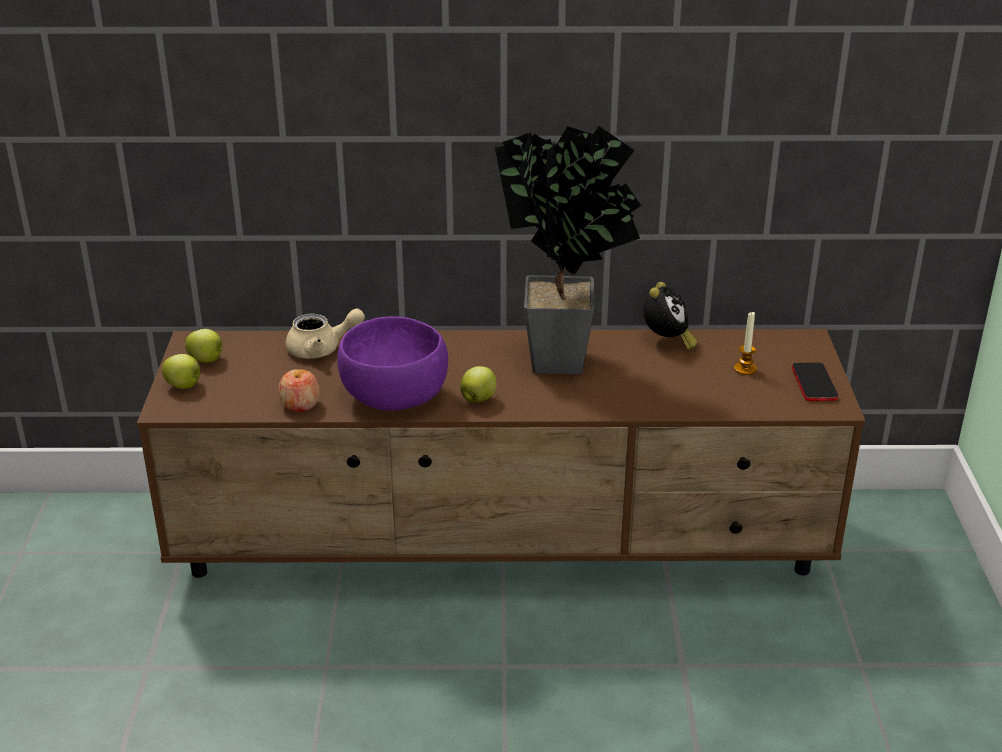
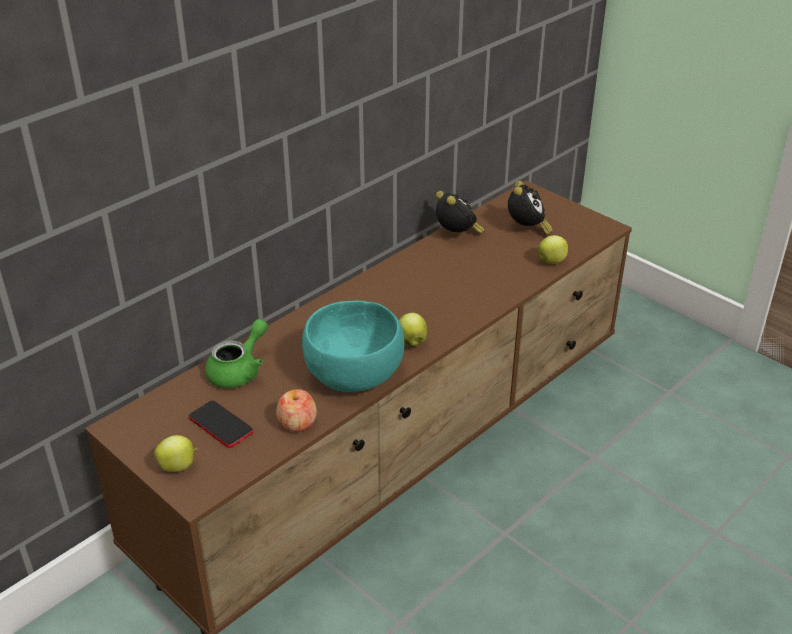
camera: 45 degrees left, 5 degrees up
apple [185,329,222,363] -> apple moved to [537,235,568,264]
beige teapot [286,308,365,359] -> green teapot [205,319,268,388]
purple bowl [337,316,448,411] -> turquoise bowl [302,301,404,392]
potted plant [495,126,641,374] -> none
candle [734,312,757,375] -> alarm clock [508,181,552,235]
phone [792,362,838,401] -> phone moved to [189,400,253,448]

